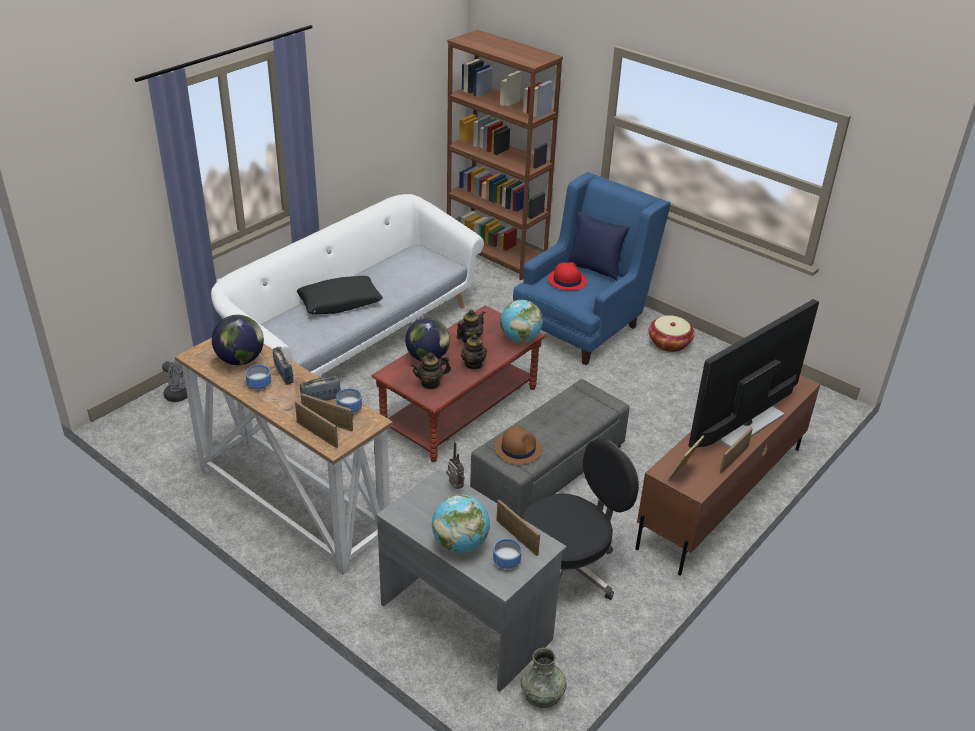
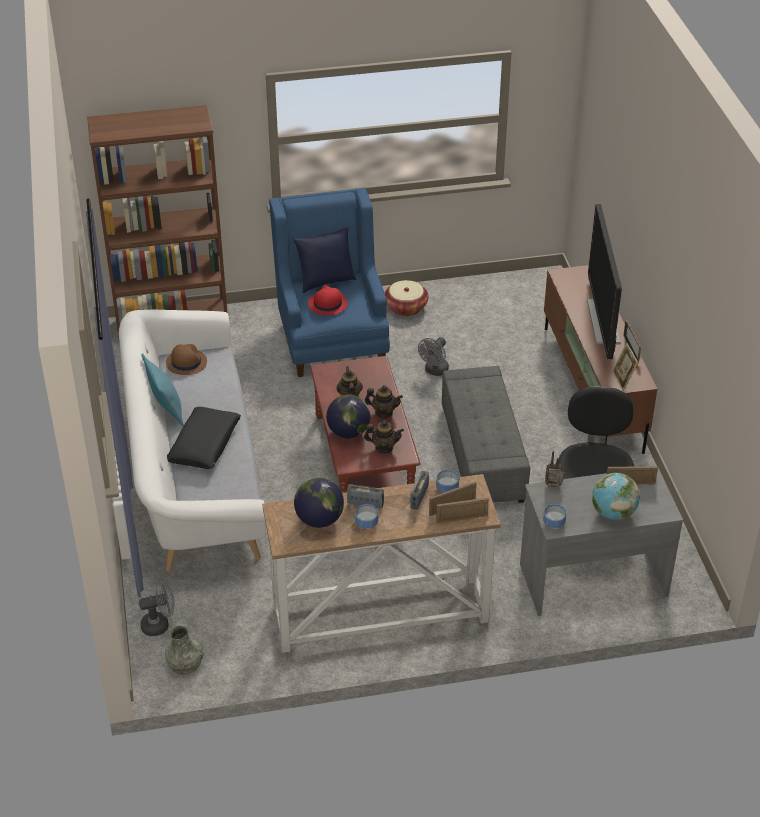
camera: 50 degrees left, 5 degrees up
teapot [411,353,451,389] -> teapot turned 105 degrees counterclockwise [364,420,404,453]
bowl [493,539,521,569] -> bowl moved to [543,504,566,528]
brown hat [495,425,542,465] -> brown hat moved to [166,344,207,375]
globe [500,300,543,342] -> none
grey vase [521,648,566,708] -> grey vase moved to [165,625,204,674]
none -> turquoise pillow [141,353,184,427]
none -> grey fan [418,337,449,376]

